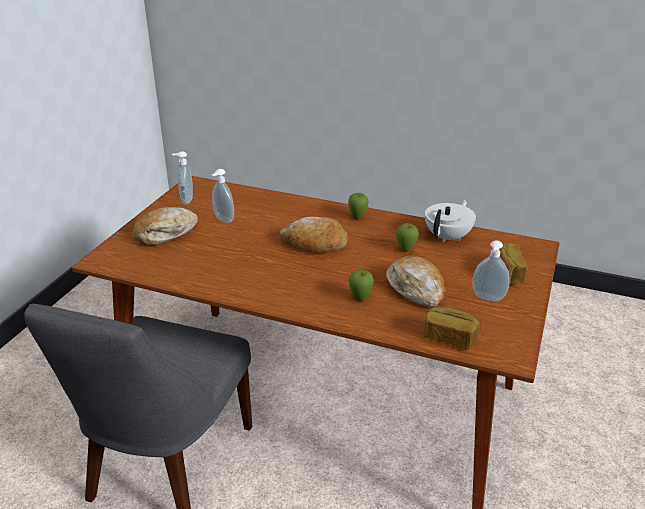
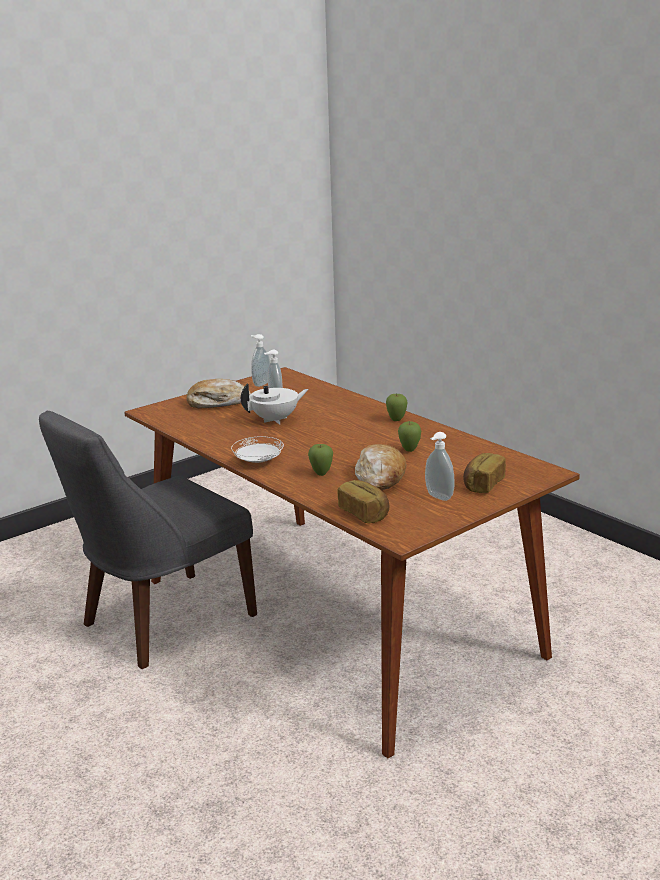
camera: 30 degrees right, 10 degrees down
bread [280,217,348,253] -> none
white teapot [425,199,476,243] -> white teapot moved to [241,383,309,425]
none -> white plate [231,436,284,463]

